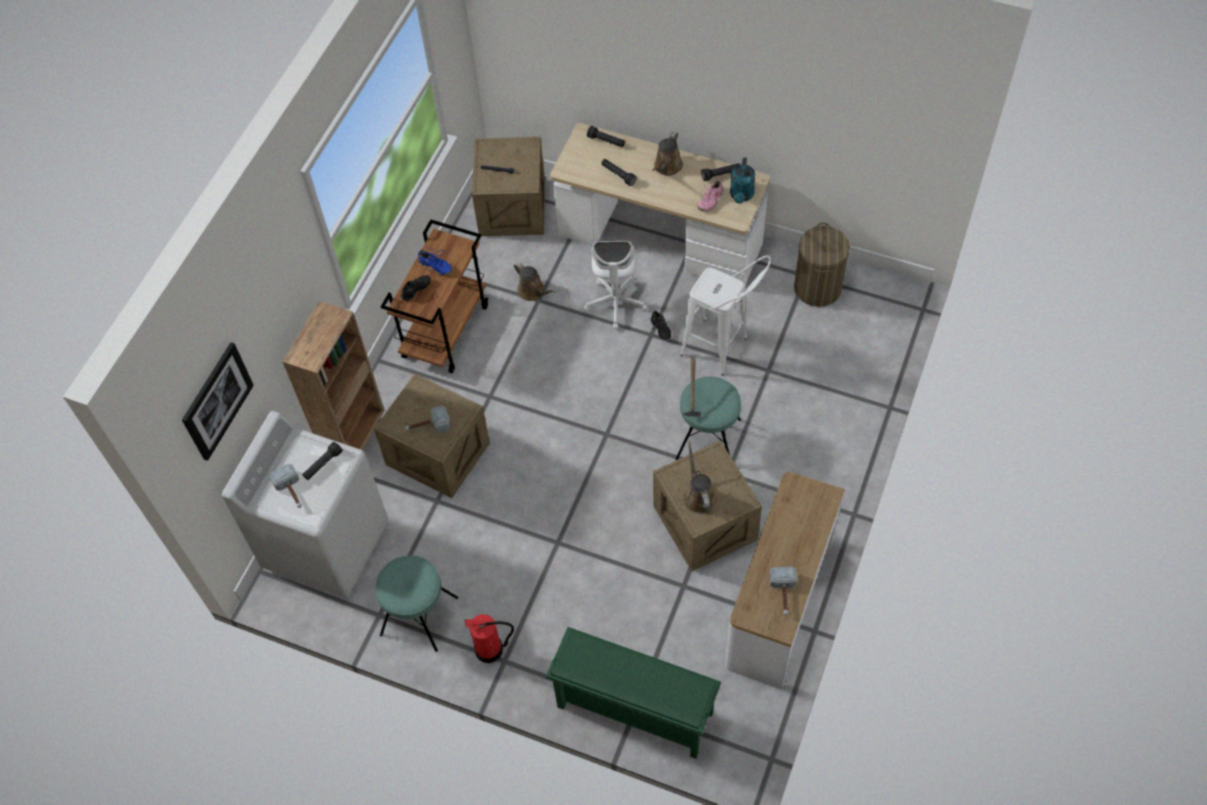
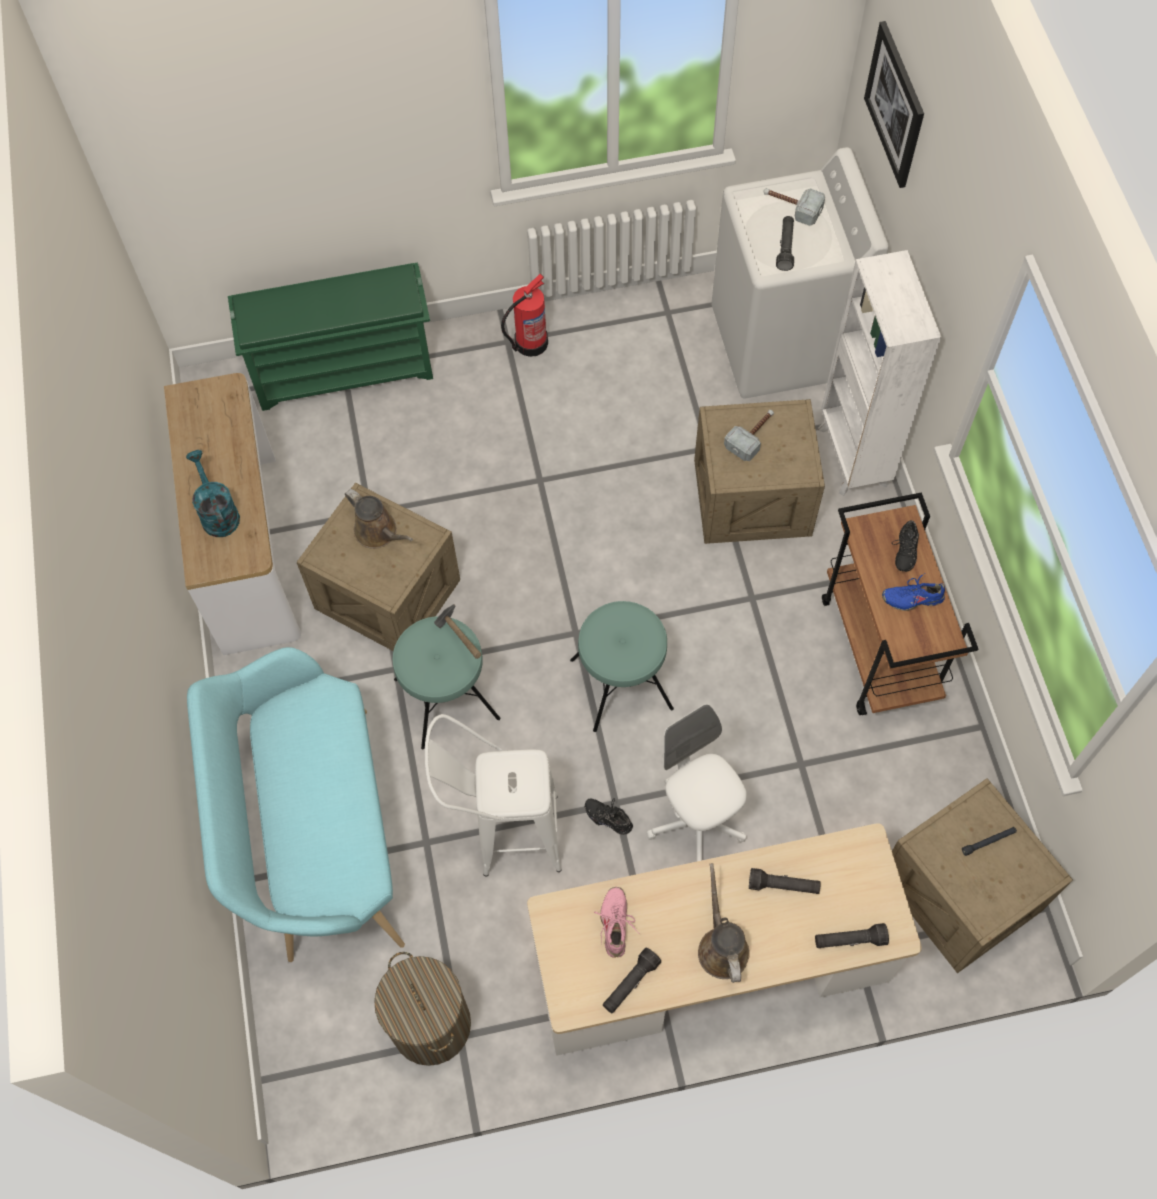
camera: 145 degrees right, 5 degrees up
brown bookcase [283,301,385,451] -> white bookcase [818,250,941,496]
turquoise stool [375,555,458,652] -> turquoise stool moved to [570,601,674,732]
brown watering can [514,262,555,301] -> none
turquoise watering can [730,157,755,204] -> turquoise watering can moved to [186,450,240,537]
hammer [769,567,797,615] -> none
none -> turquoise bench [187,647,405,962]

